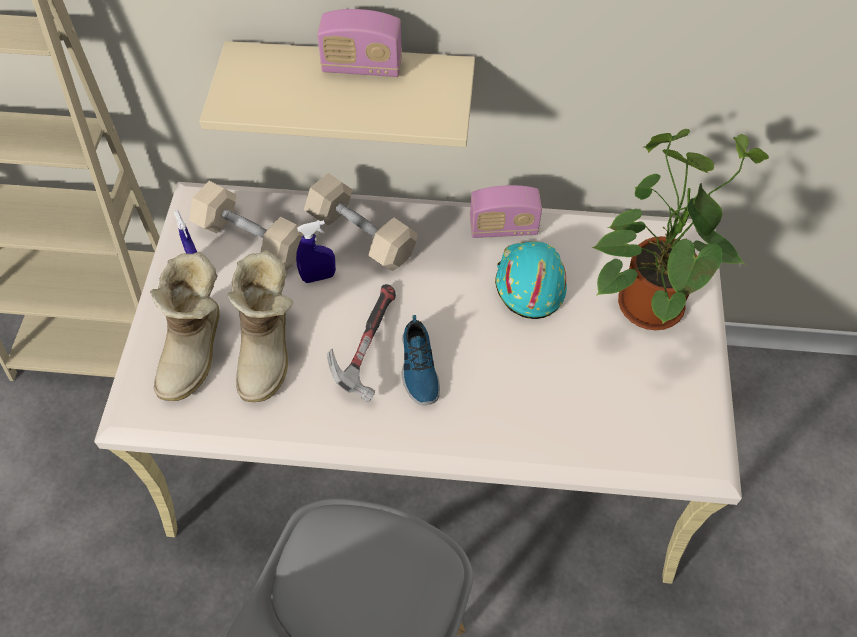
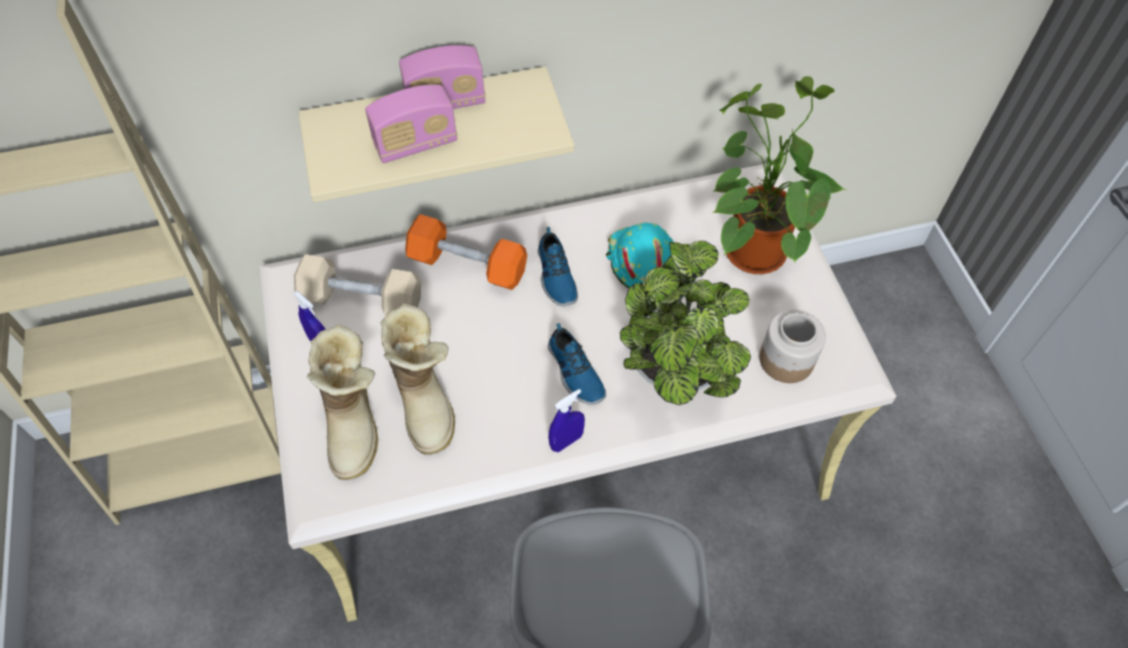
camera: 20 degrees left, 0 degrees up
blue spray bottle [296,220,336,283] -> blue spray bottle moved to [548,389,585,452]
beige dumbbell [304,173,418,271] -> orange dumbbell [405,214,527,290]
hammer [327,284,396,402] -> none
radio [470,185,542,238] -> radio moved to [365,85,457,163]
none -> shoe [538,227,578,306]
none -> potted plant [620,241,751,405]
none -> jar [759,310,826,383]

